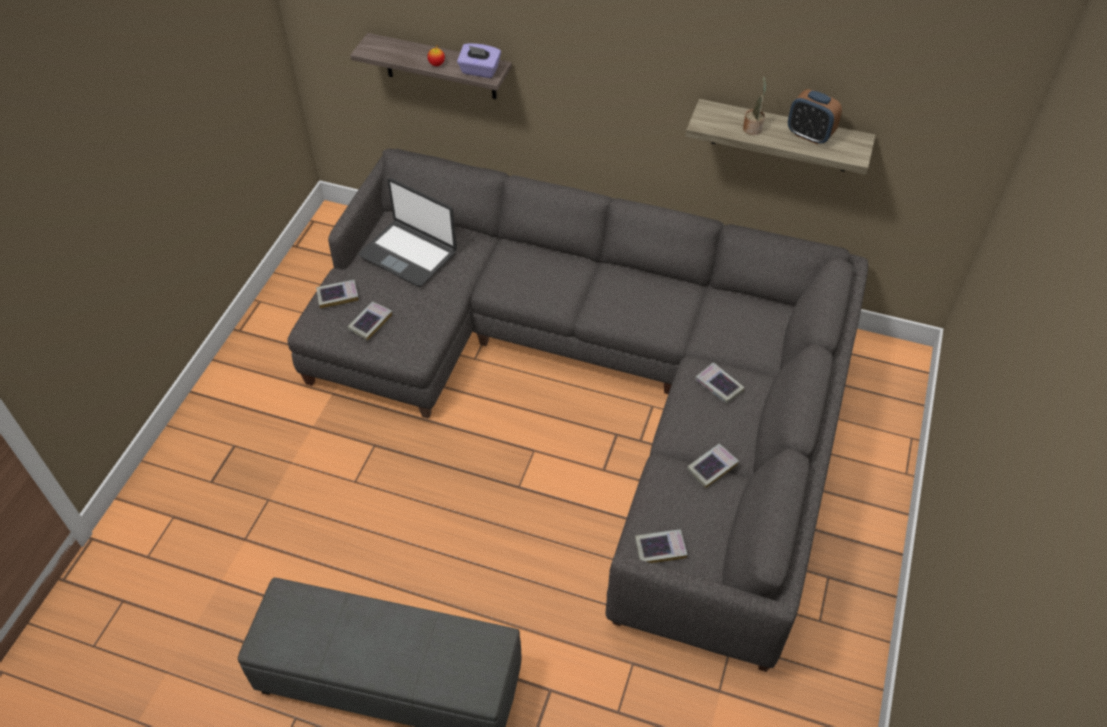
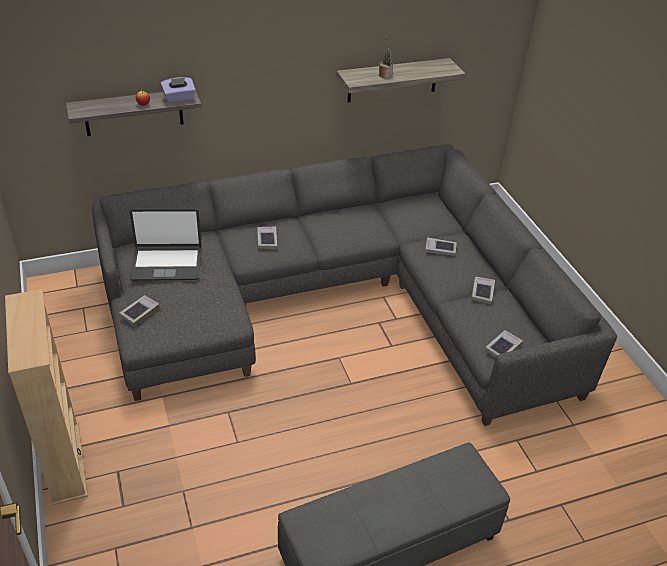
camera: 40 degrees left, 10 degrees down
book [347,301,392,341] -> book moved to [257,227,277,249]
alarm clock [788,89,842,145] -> none
none -> beige bookcase [5,289,88,505]

